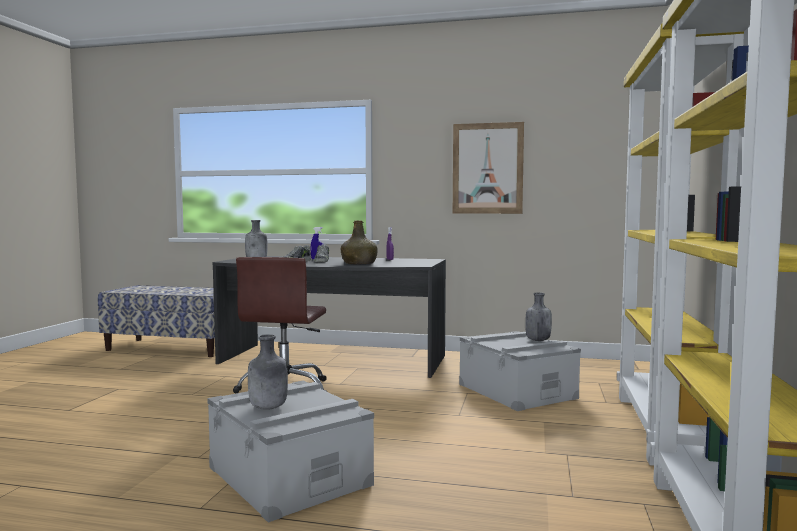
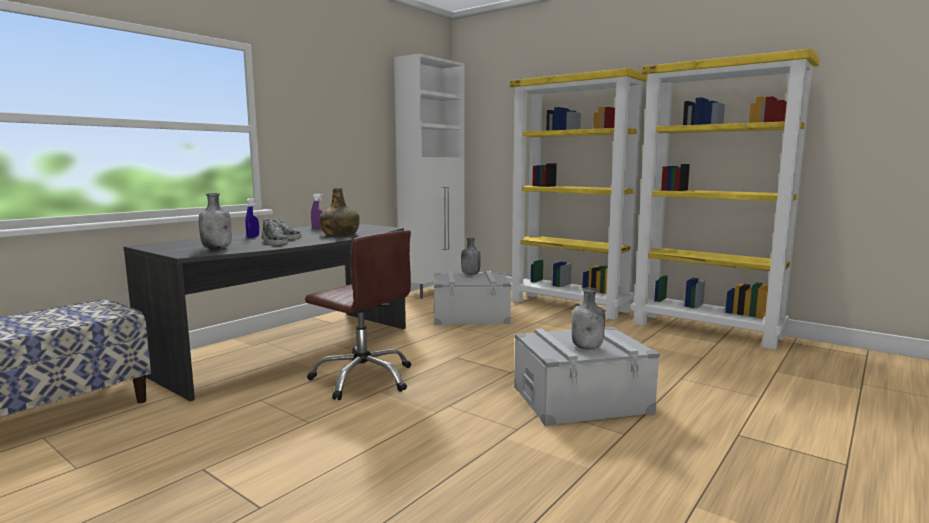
camera: 65 degrees left, 5 degrees up
picture [453,122,524,214] -> none
none -> white cabinet [394,53,465,299]

